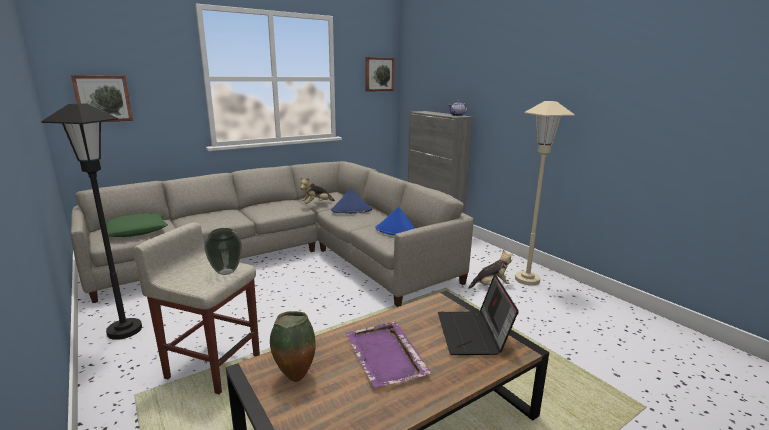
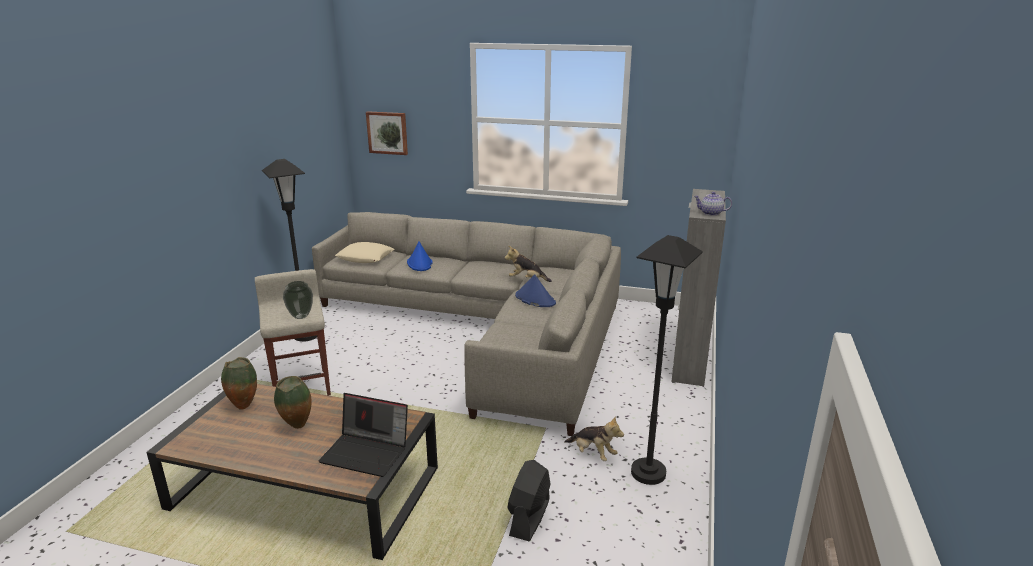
camera: 50 degrees right, 5 degrees up
green pillow [106,213,168,237] -> beige pillow [335,242,394,263]
purple tray [345,322,432,388] -> vase [274,376,312,429]
picture [365,57,394,92] -> none
blue hat [376,207,415,236] -> blue hat moved to [407,241,433,271]
laptop [438,274,519,355] -> laptop turned 120 degrees counterclockwise [318,393,408,477]
beige floor lamp [515,101,575,286] -> black floor lamp [631,235,703,485]
none -> black fan [507,460,550,541]

